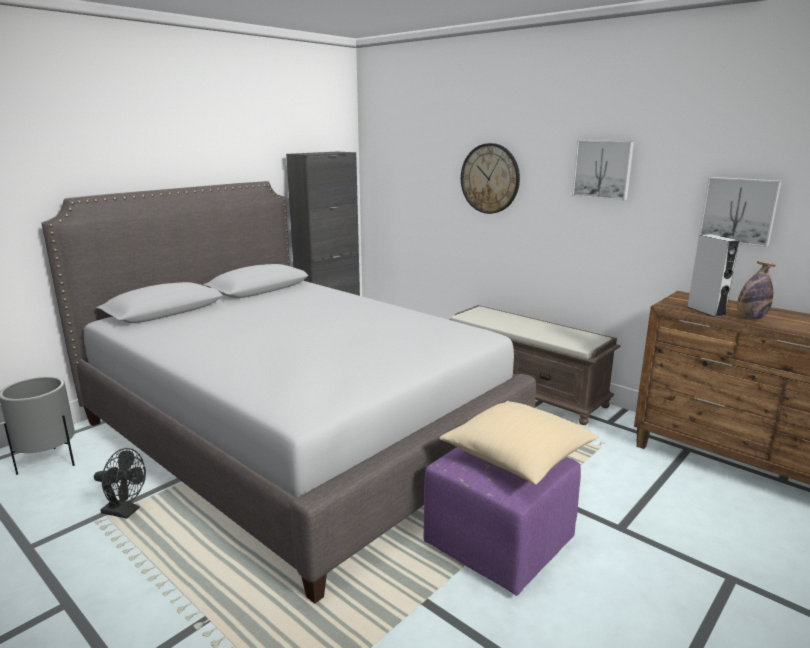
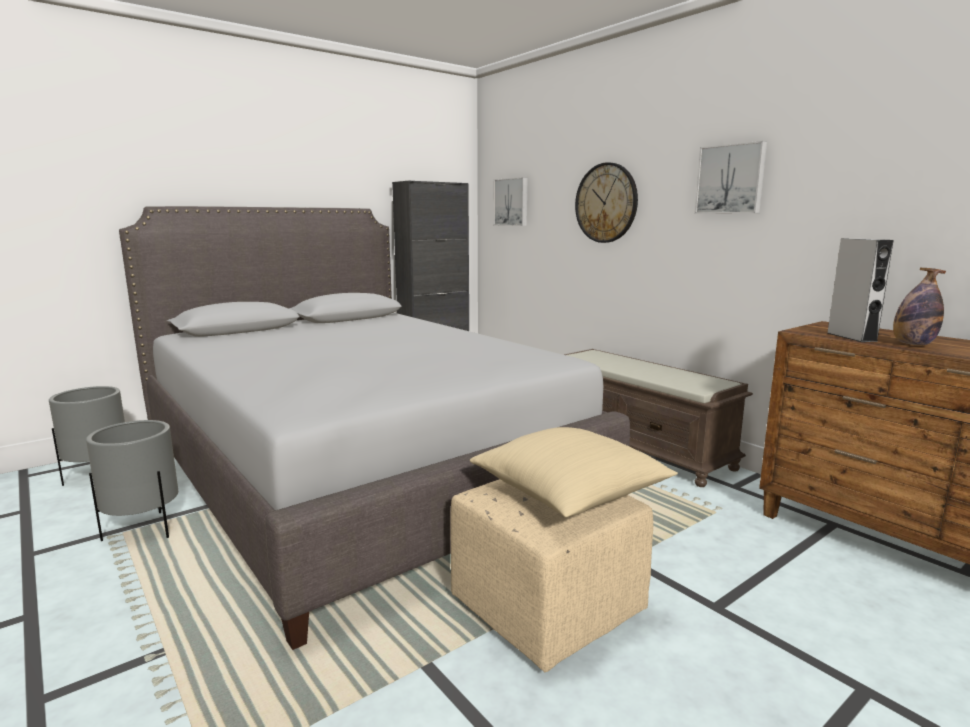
camera: 10 degrees right, 5 degrees down
black fan [94,448,146,519] -> grey planter [86,420,178,541]
purple ottoman [424,447,581,596] -> beige ottoman [450,479,653,672]
picture [699,177,781,247] -> picture moved to [493,177,528,226]

